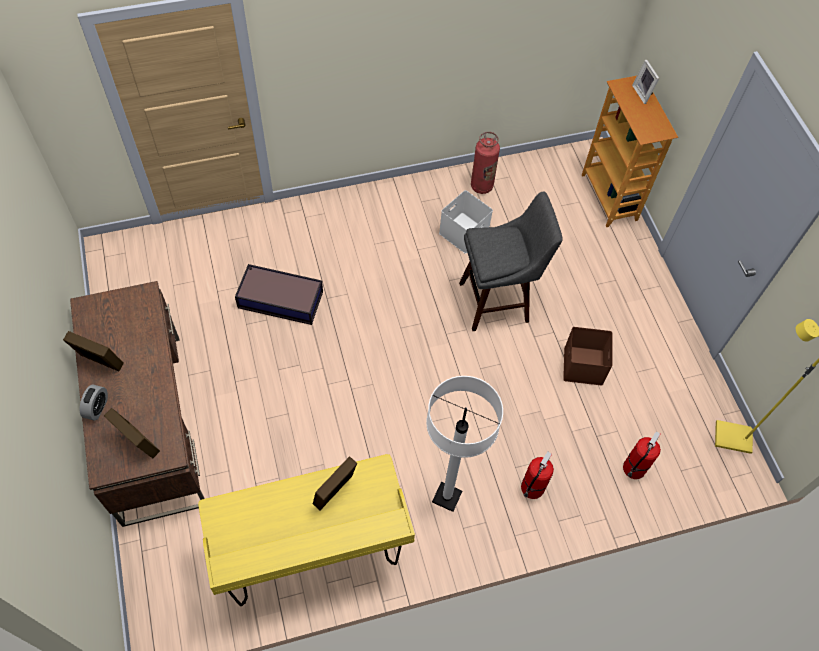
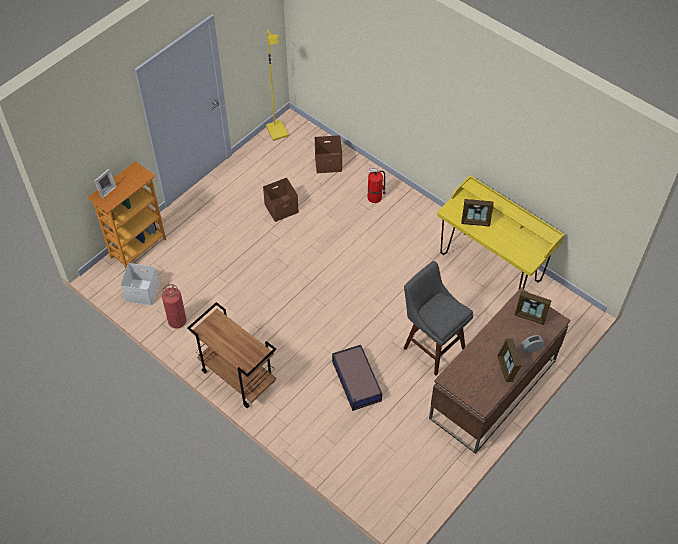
camera: 120 degrees left, 5 degrees down
picture frame [104,408,160,459] -> picture frame turned 75 degrees counterclockwise [514,291,552,325]
white floor lamp [426,376,503,512] -> none
white storage box [439,190,493,254] -> white storage box moved to [121,263,160,305]
grey stool [459,191,563,331] -> grey stool moved to [403,261,473,375]
fire extinguisher [623,431,661,479] -> brown storage box [315,135,342,173]
none -> brown cart [187,302,276,408]

